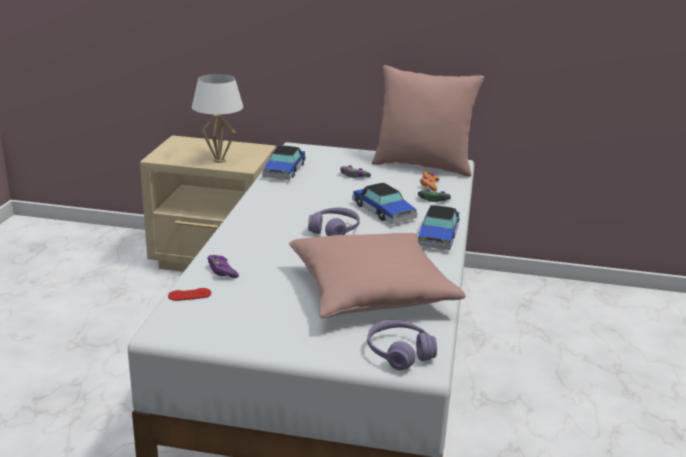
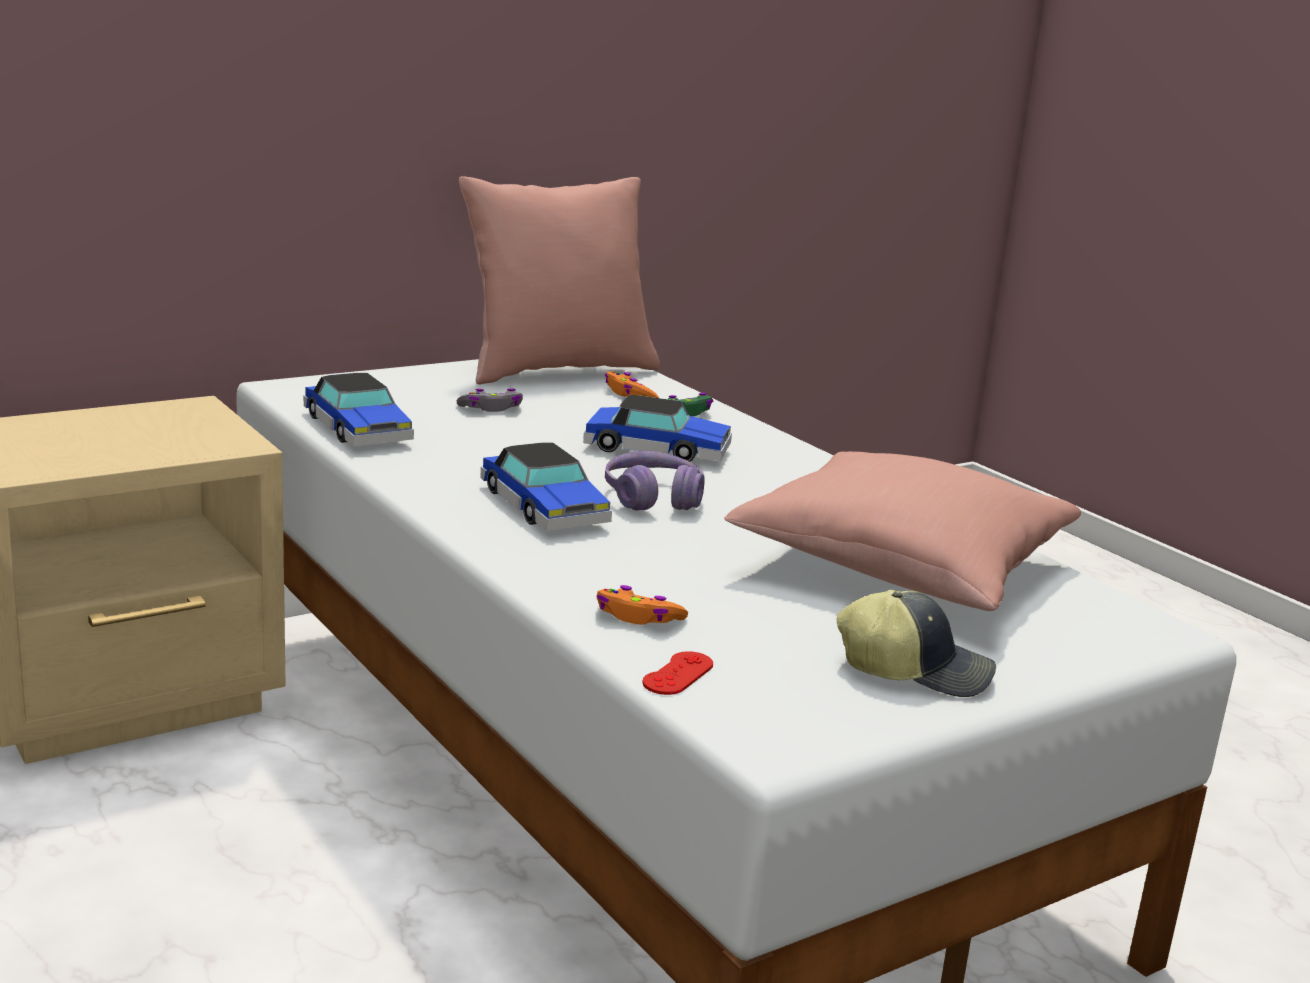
camera: 45 degrees left, 5 degrees down
white table lamp [192,74,243,163] -> none
purple game controller [208,255,239,278] -> orange game controller [596,585,688,625]
purple headphones [367,320,437,371] -> none
toy car [417,205,460,250] -> toy car moved to [480,443,612,531]
none -> cap [837,590,996,697]

